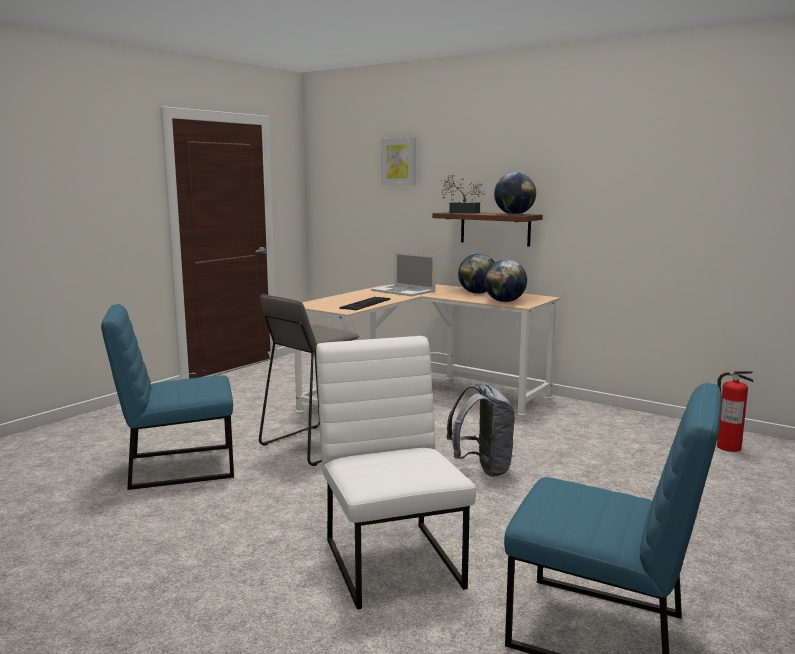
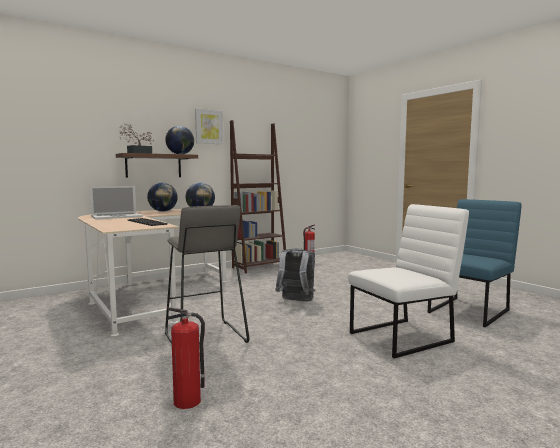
camera: 70 degrees left, 5 degrees down
blue chair [101,304,234,490] -> fire extinguisher [166,307,205,409]
white chair [316,336,476,610] -> white chair turned 150 degrees clockwise [348,204,469,359]
picture [381,137,416,186] -> picture moved to [195,109,223,144]
none -> brown bookcase [230,120,286,274]

